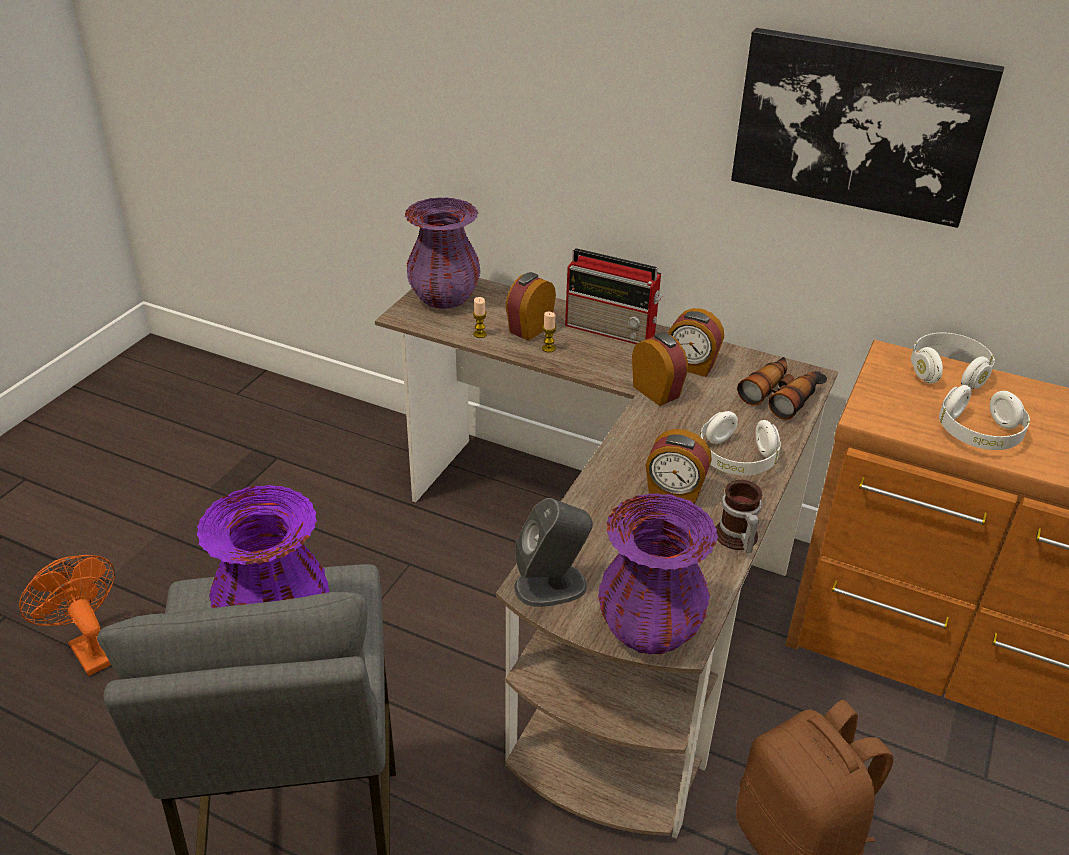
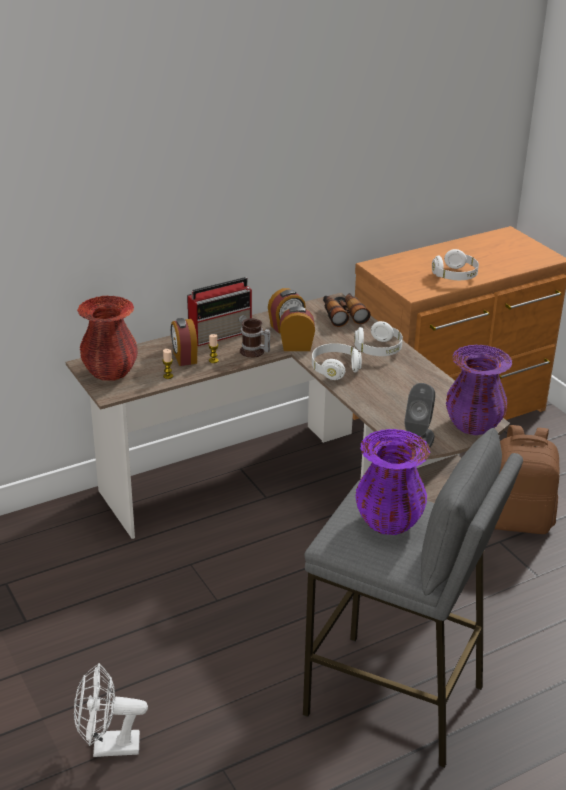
camera: 55 degrees left, 5 degrees down
orange fan [19,555,115,676] -> white fan [74,663,148,757]
purple vase [405,197,480,309] -> red vase [77,296,138,381]
alarm clock [646,429,712,504] -> none
mug [716,480,762,553] -> mug moved to [240,318,270,358]
picture [731,28,1004,228] -> none
white headphones [911,332,995,390] -> white headphones moved to [312,343,362,380]

